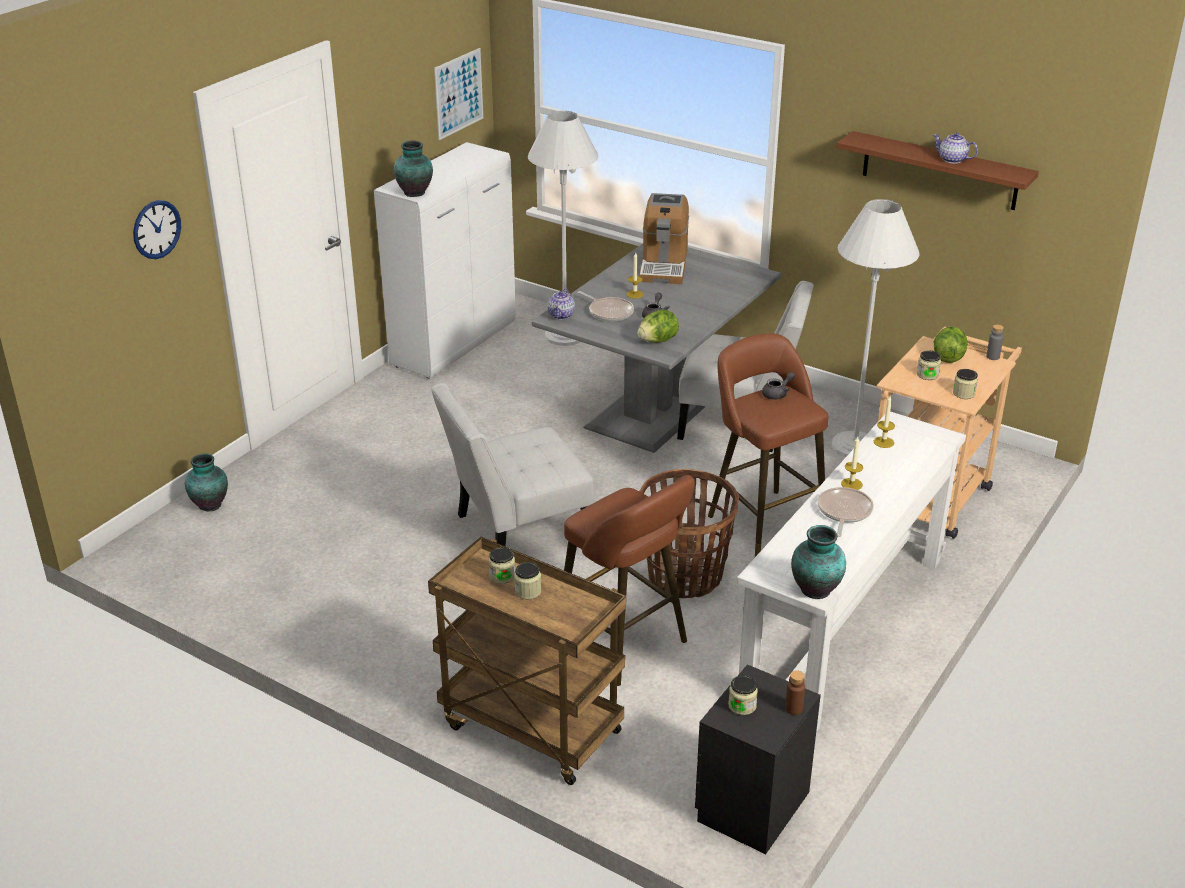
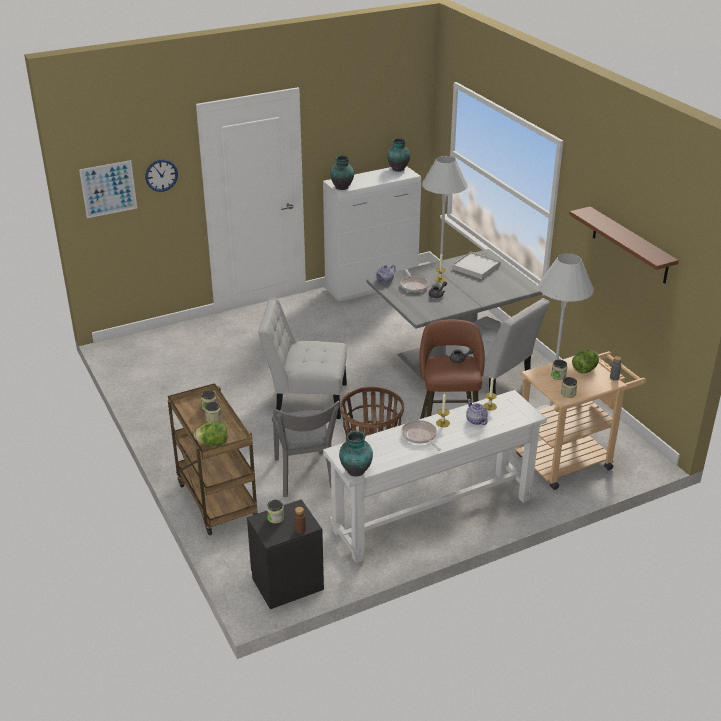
camera: 30 degrees right, 0 degrees up
vase [185,453,228,511] -> vase moved to [387,138,410,172]
picture [434,48,483,140] -> picture moved to [79,160,137,218]
brown stool [564,475,695,686] -> grey chair [272,401,340,497]
lettuce [637,310,679,343] -> lettuce moved to [194,421,228,446]
coffee machine [639,193,689,284] -> white tray [452,252,501,279]
frying pan [818,487,874,537] -> frying pan turned 75 degrees counterclockwise [401,420,441,451]
teapot [933,133,978,164] -> teapot moved to [466,399,488,425]

